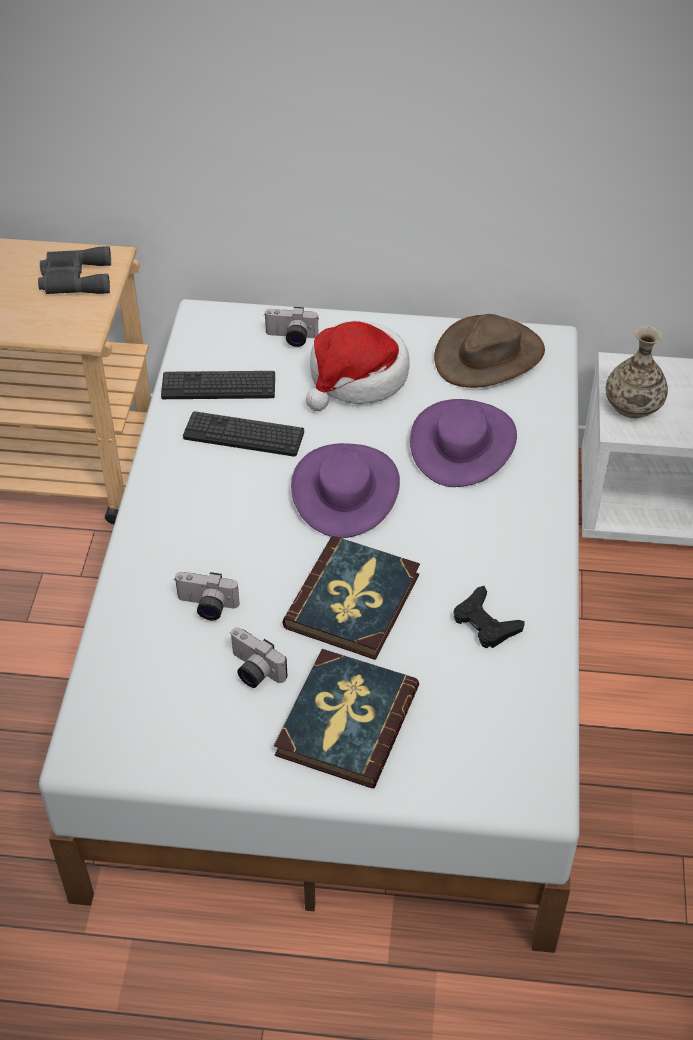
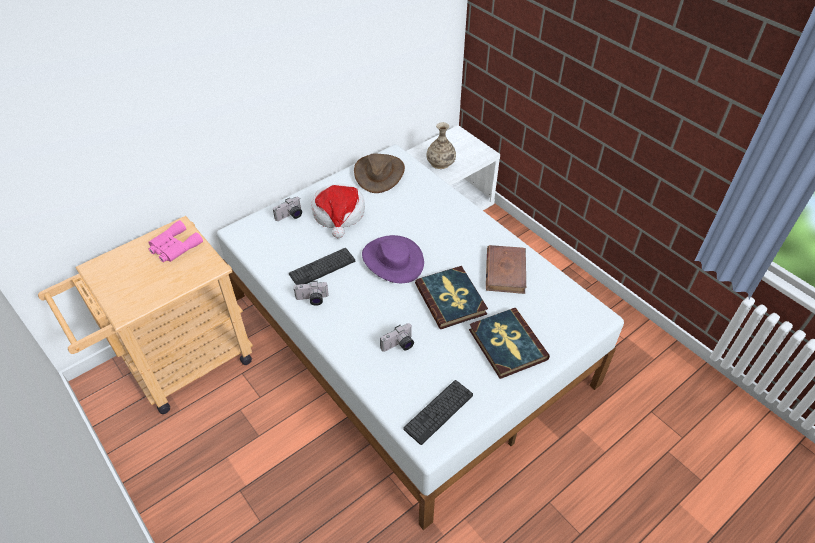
camera: 45 degrees left, 0 degrees up
grey binoculars [38,246,111,294] -> pink binoculars [148,220,203,262]
keyboard [161,371,275,399] -> keyboard moved to [403,380,473,445]
camera [230,627,288,688] -> camera moved to [293,281,329,306]
purple hat [410,399,517,487] -> none
black game controller [453,586,525,648] -> brown book [486,245,526,294]

